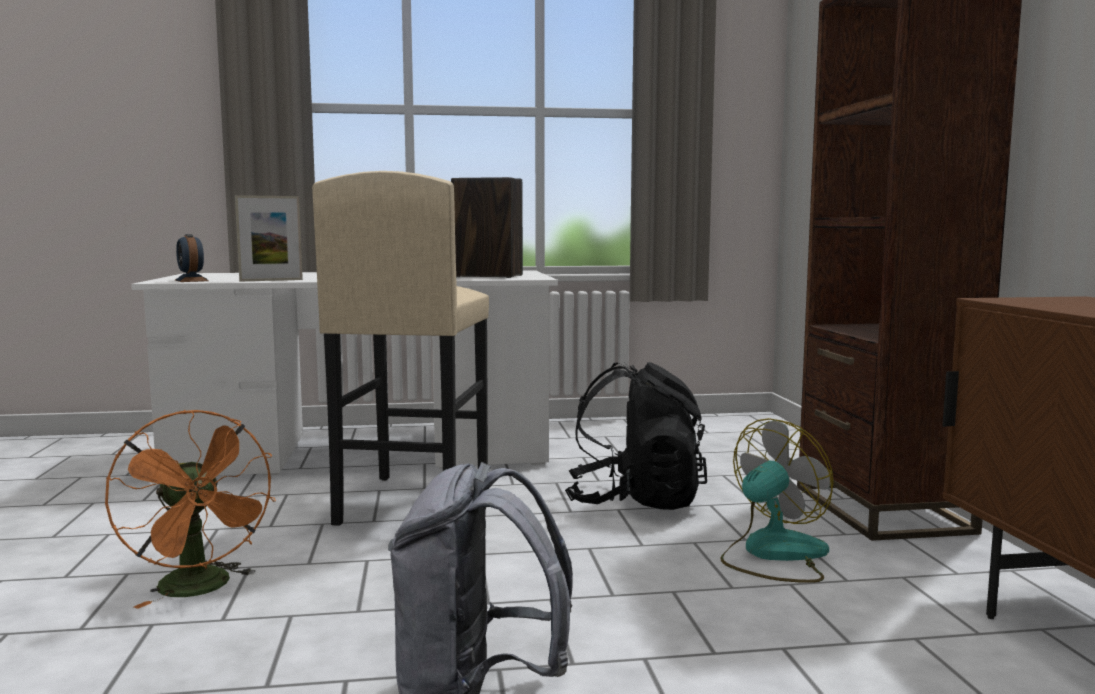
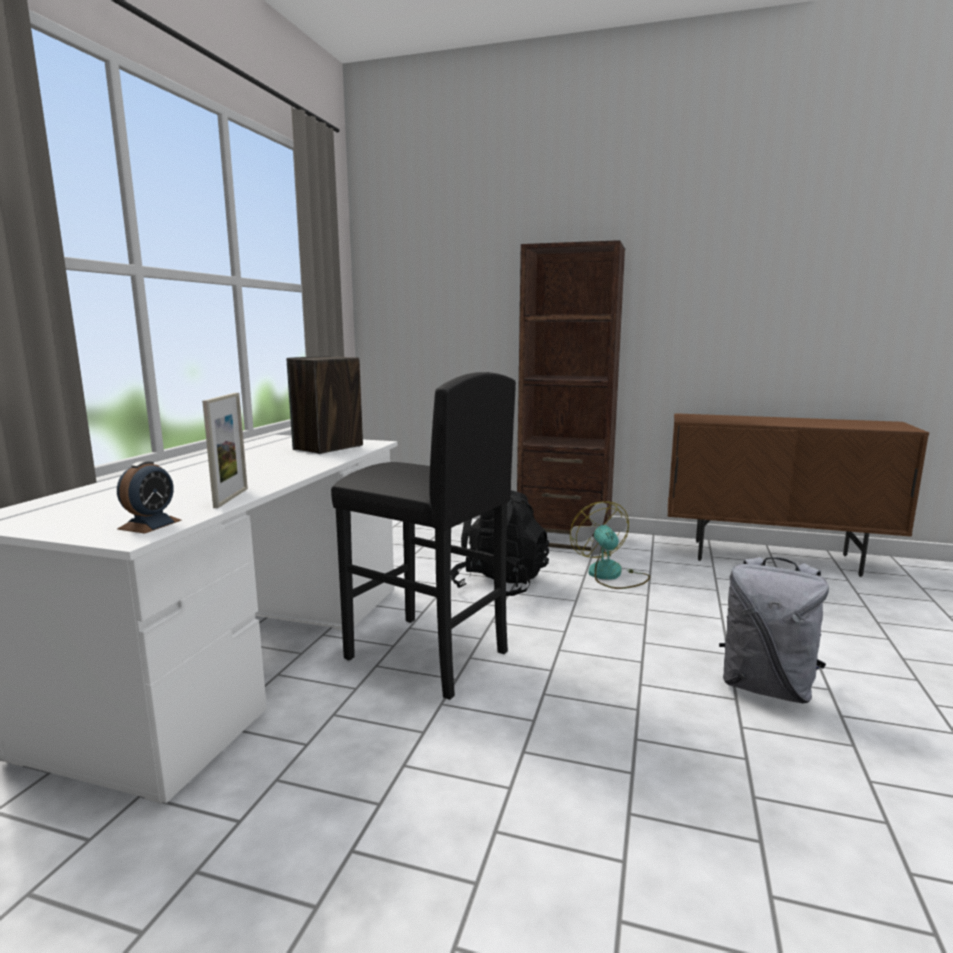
camera: 65 degrees left, 5 degrees up
orange fan [105,410,276,609] -> none
alarm clock [175,234,209,282] -> alarm clock turned 60 degrees counterclockwise [117,461,182,534]
beige stool [312,171,489,526] -> black stool [331,372,516,700]

